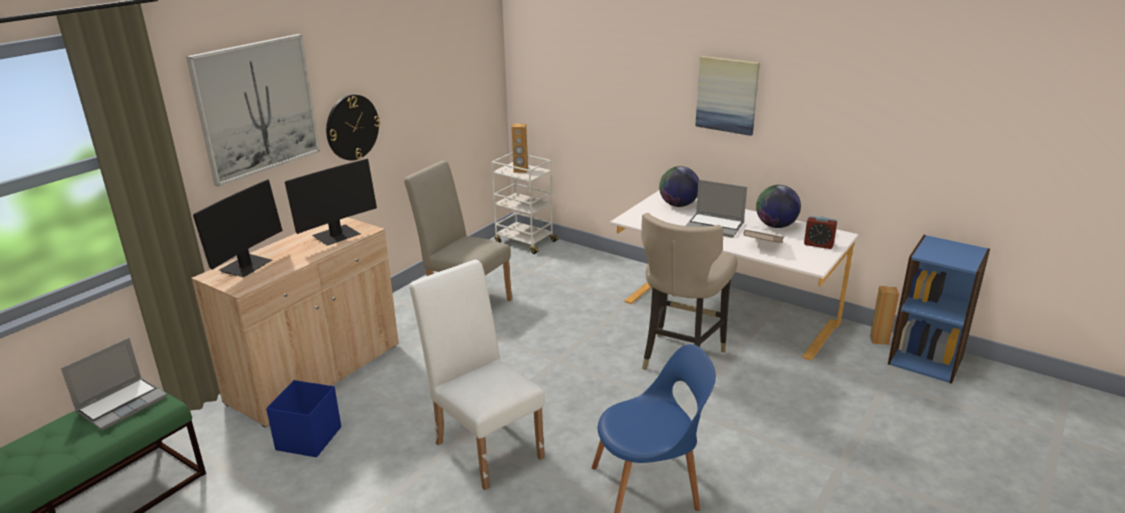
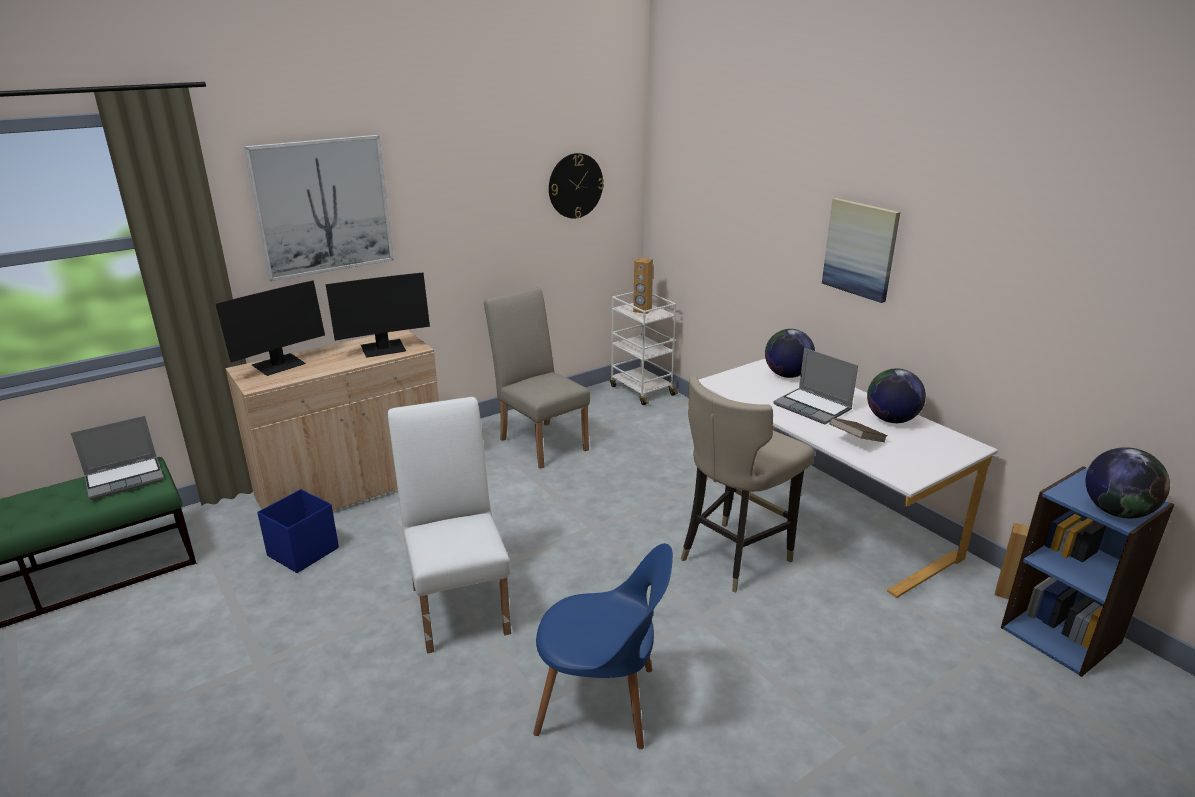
camera: 20 degrees right, 0 degrees up
wall clock [326,95,380,161] -> wall clock moved to [549,153,604,219]
alarm clock [804,216,837,249] -> none
none -> globe [1085,447,1170,518]

